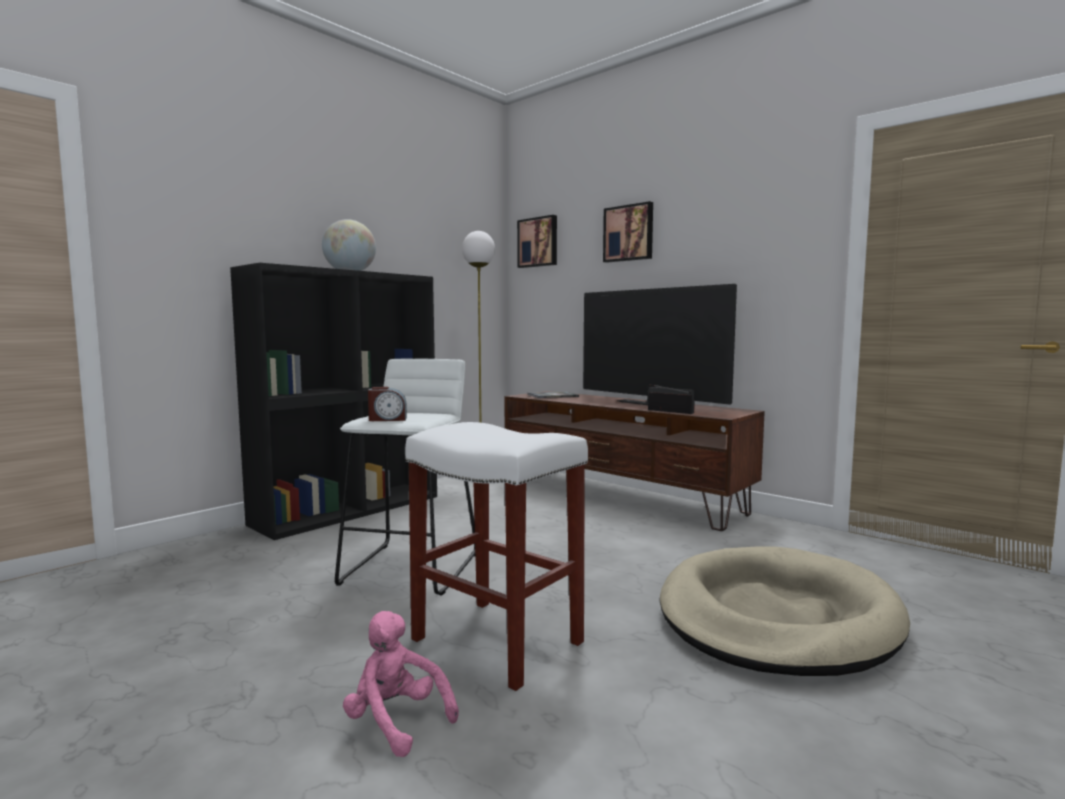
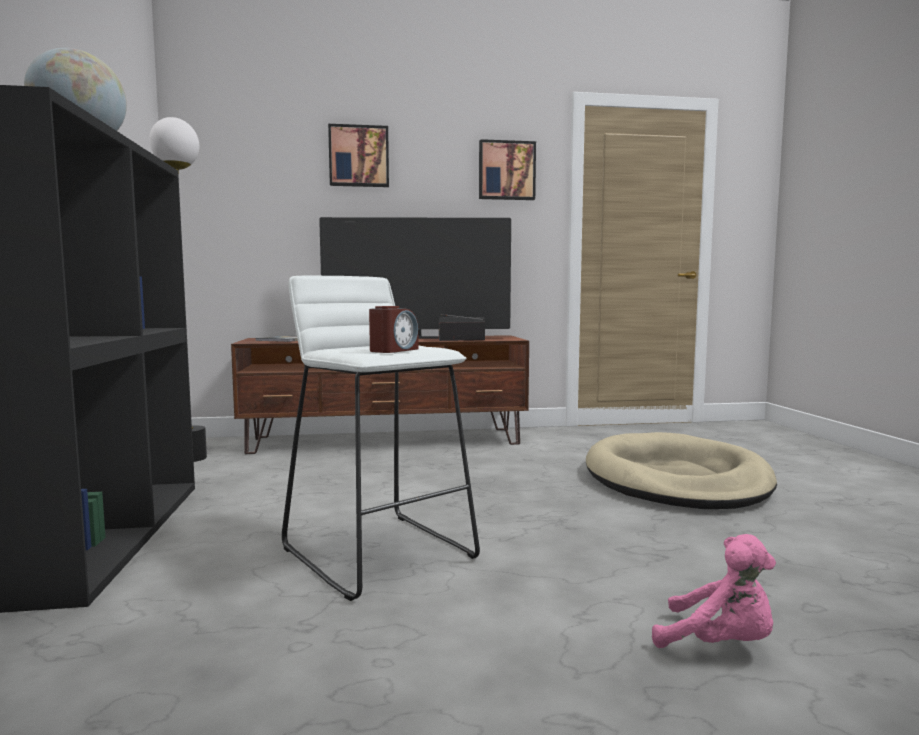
camera: 50 degrees left, 0 degrees up
pink plush toy [343,611,459,757] -> pink plush toy turned 135 degrees counterclockwise [652,534,776,648]
white stool [405,422,588,691] -> none
picture [517,215,557,268] -> picture moved to [479,139,536,200]

